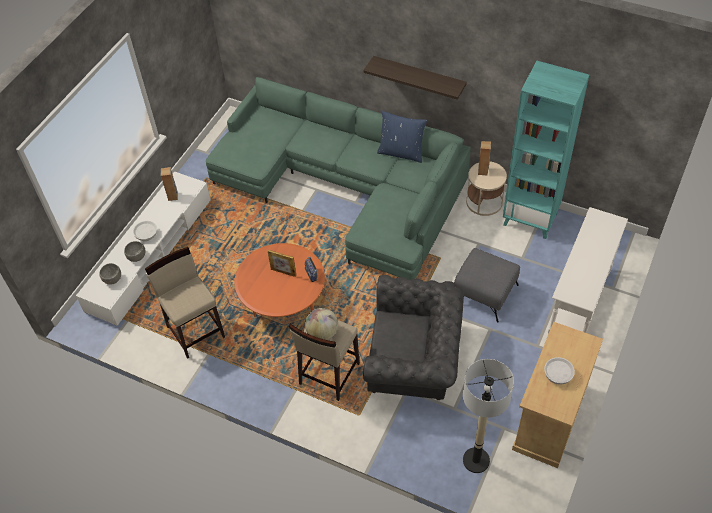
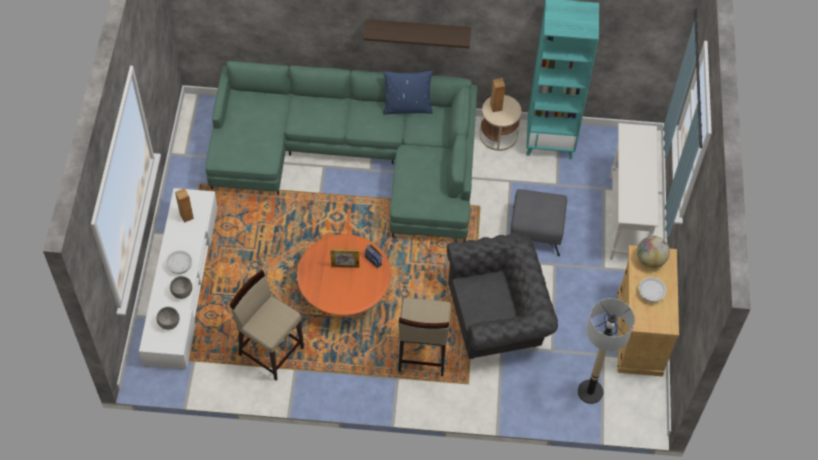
camera: 25 degrees left, 5 degrees up
globe [305,308,338,340] -> globe moved to [637,236,670,268]

